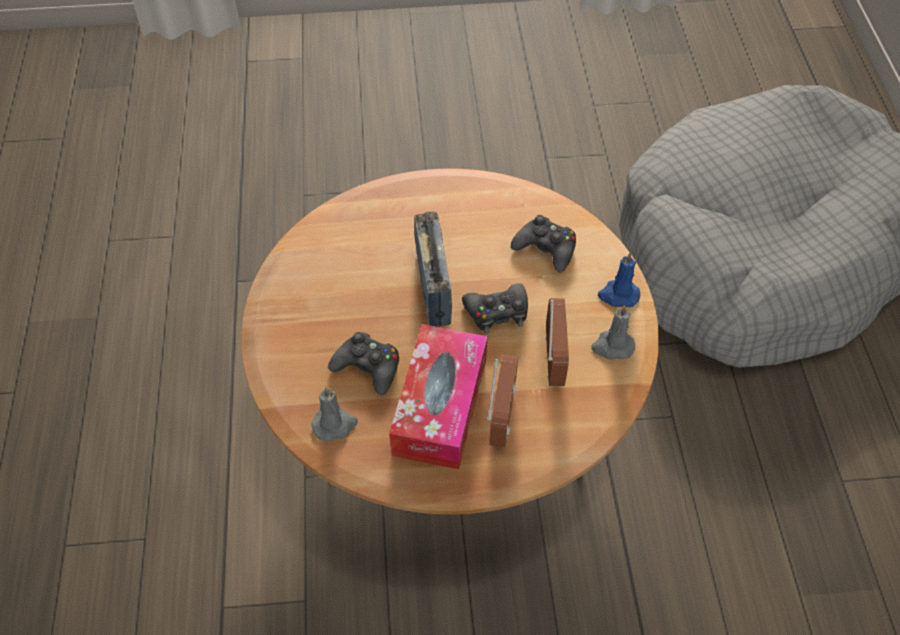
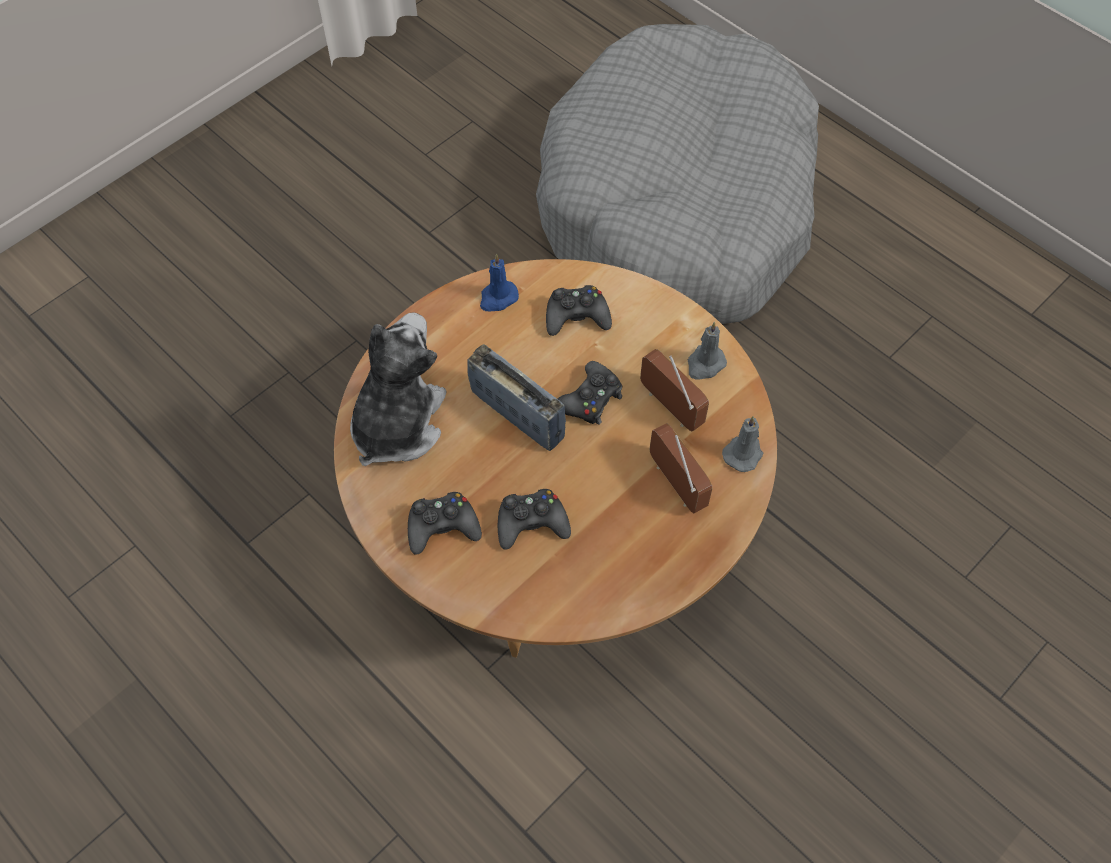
camera: 40 degrees left, 5 degrees up
grey candle [312,386,358,442] -> grey candle moved to [722,416,763,472]
tissue box [389,324,487,469] -> none
blue candle [598,252,640,307] -> blue candle moved to [480,254,519,311]
none -> plush toy [350,312,446,466]
none -> black game controller [408,492,482,555]

